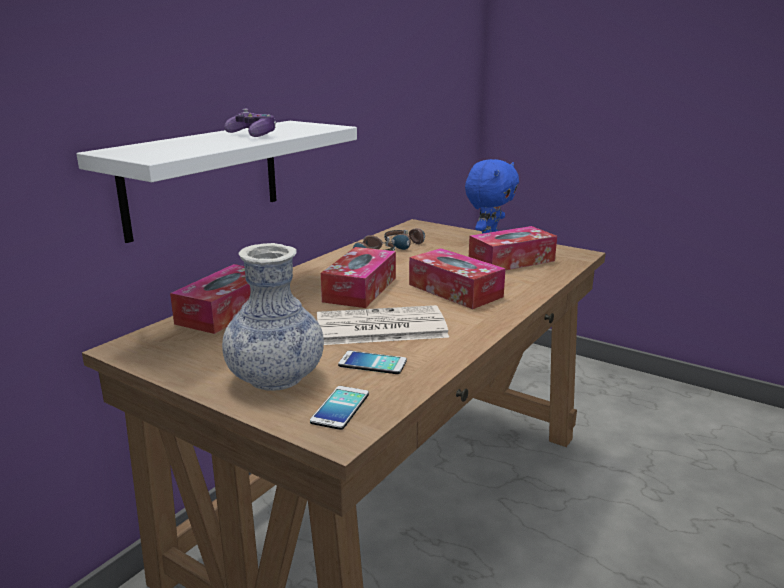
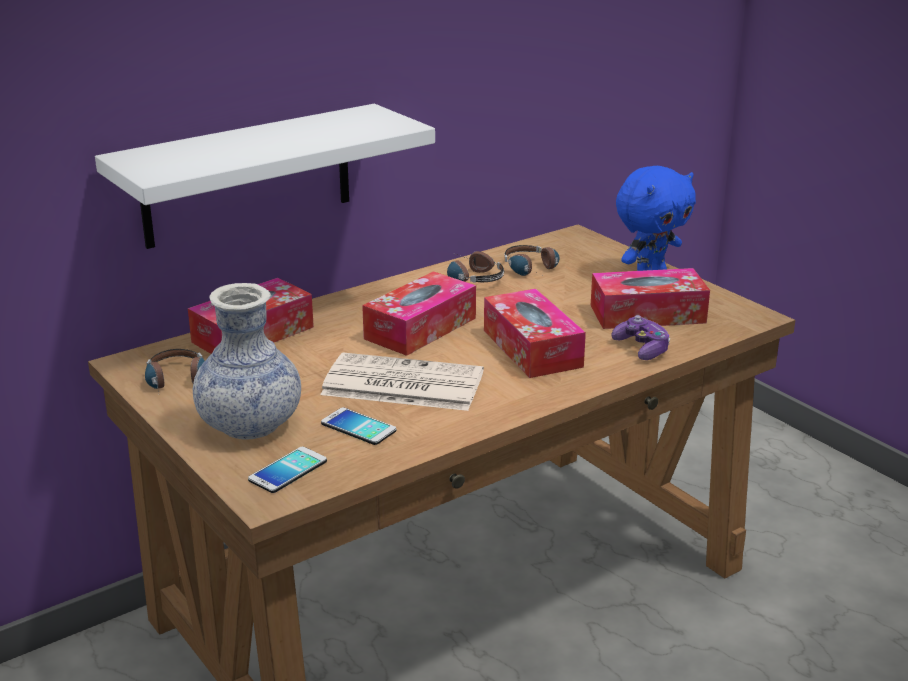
camera: 20 degrees right, 5 degrees up
game controller [224,109,276,137] -> game controller moved to [611,315,670,360]
none -> headphones [145,349,205,392]

